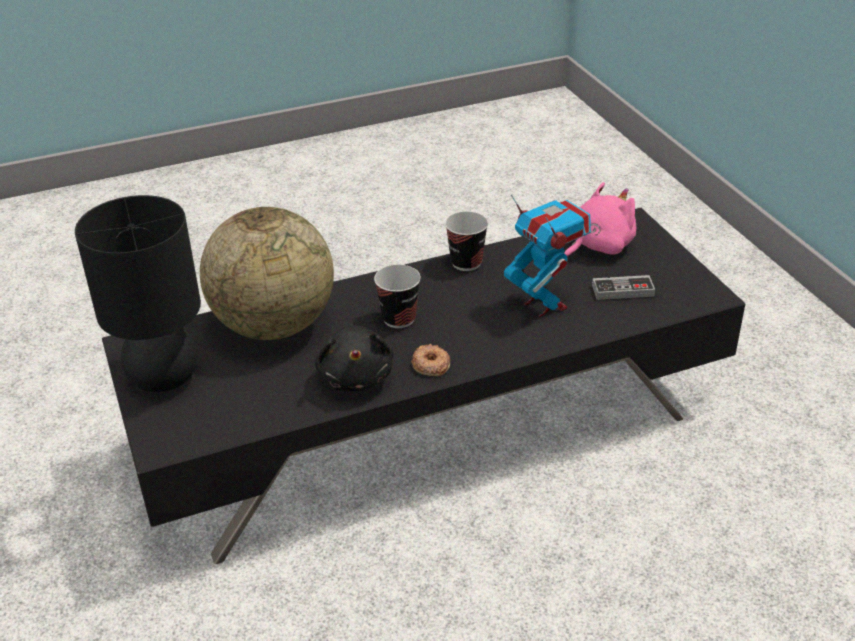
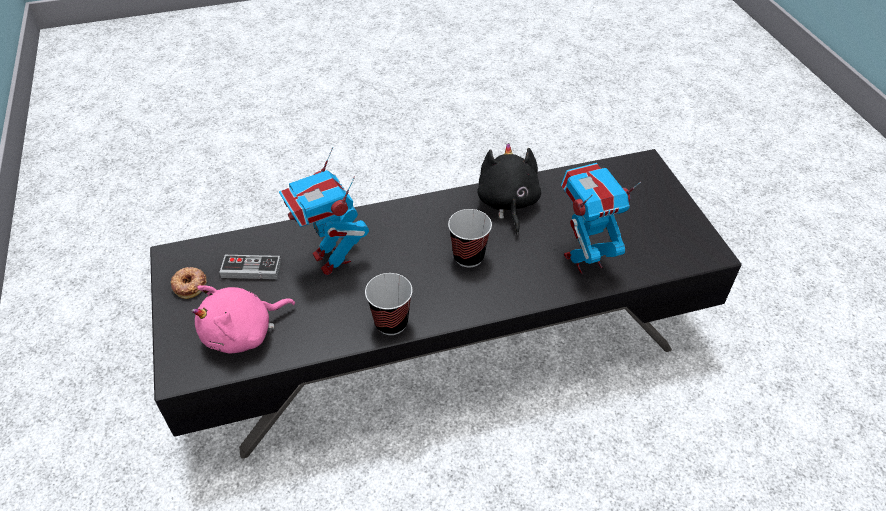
camera: 175 degrees left, 10 degrees up
black table lamp [75,195,201,392] -> none
globe [200,207,334,340] -> toy robot [561,163,641,274]
donut [411,344,450,376] -> donut moved to [170,267,207,299]

